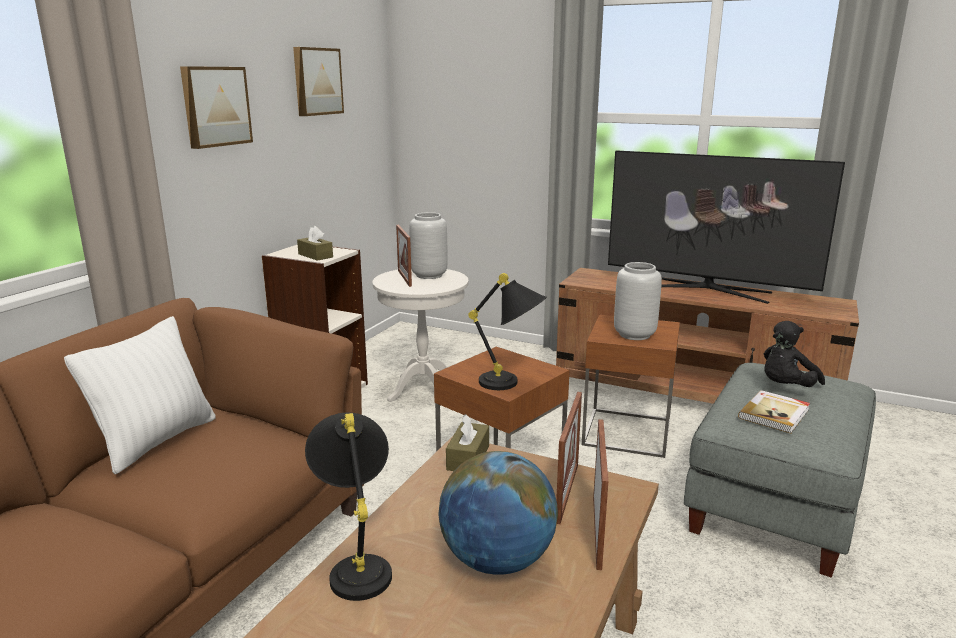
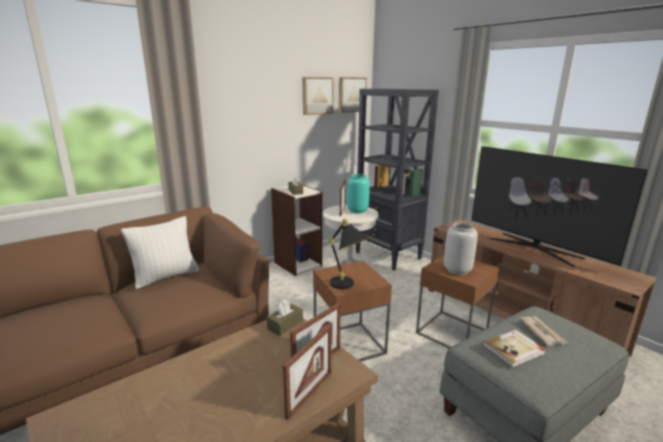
camera: 25 degrees right, 0 degrees up
picture [180,66,253,149] -> picture moved to [339,77,367,113]
black table lamp [305,413,392,601] -> none
grey vase [409,212,448,279] -> turquoise vase [347,174,370,213]
globe [438,451,558,575] -> none
black plush toy [764,321,825,387] -> newspaper [520,316,568,345]
none -> black bookcase [355,89,439,270]

